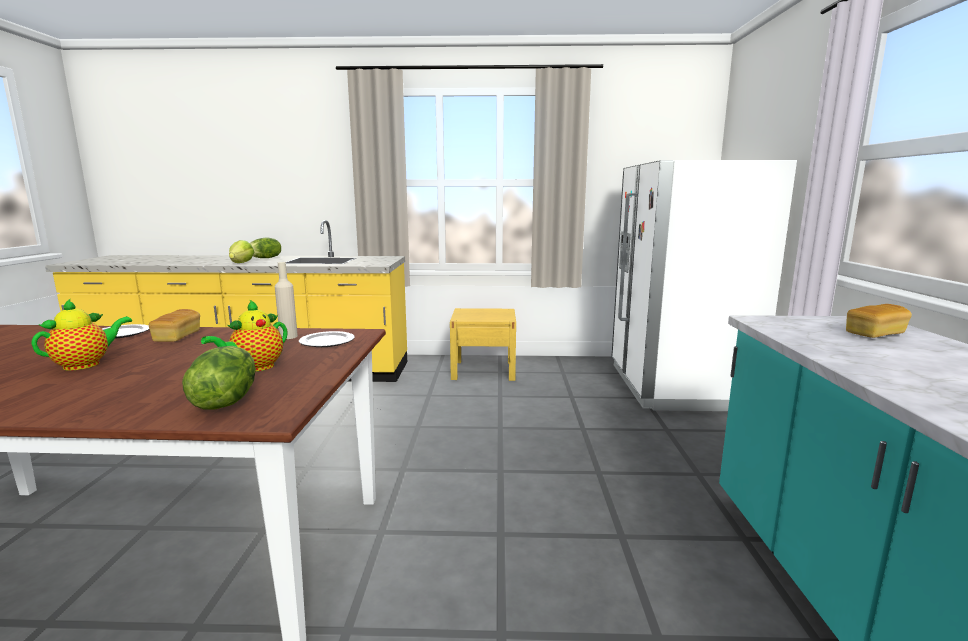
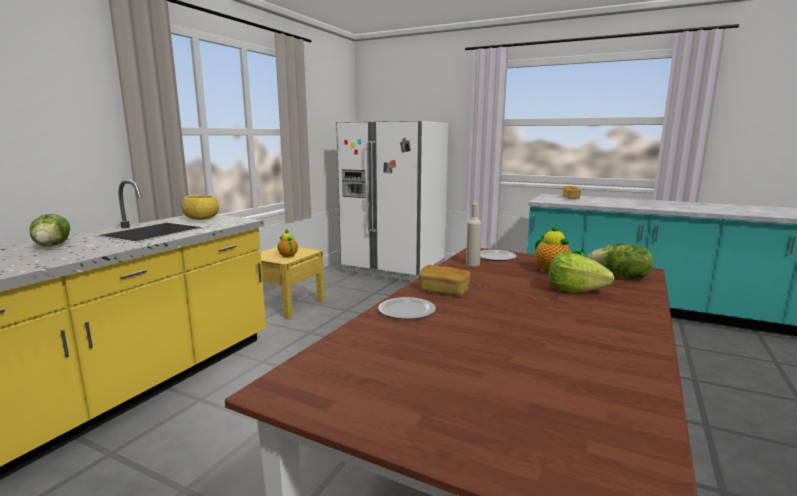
camera: 65 degrees left, 0 degrees up
teapot [31,298,132,371] -> teapot moved to [278,229,298,258]
lettuce [229,240,254,263] -> lettuce moved to [548,252,614,293]
none -> yellow bowl [181,195,219,220]

